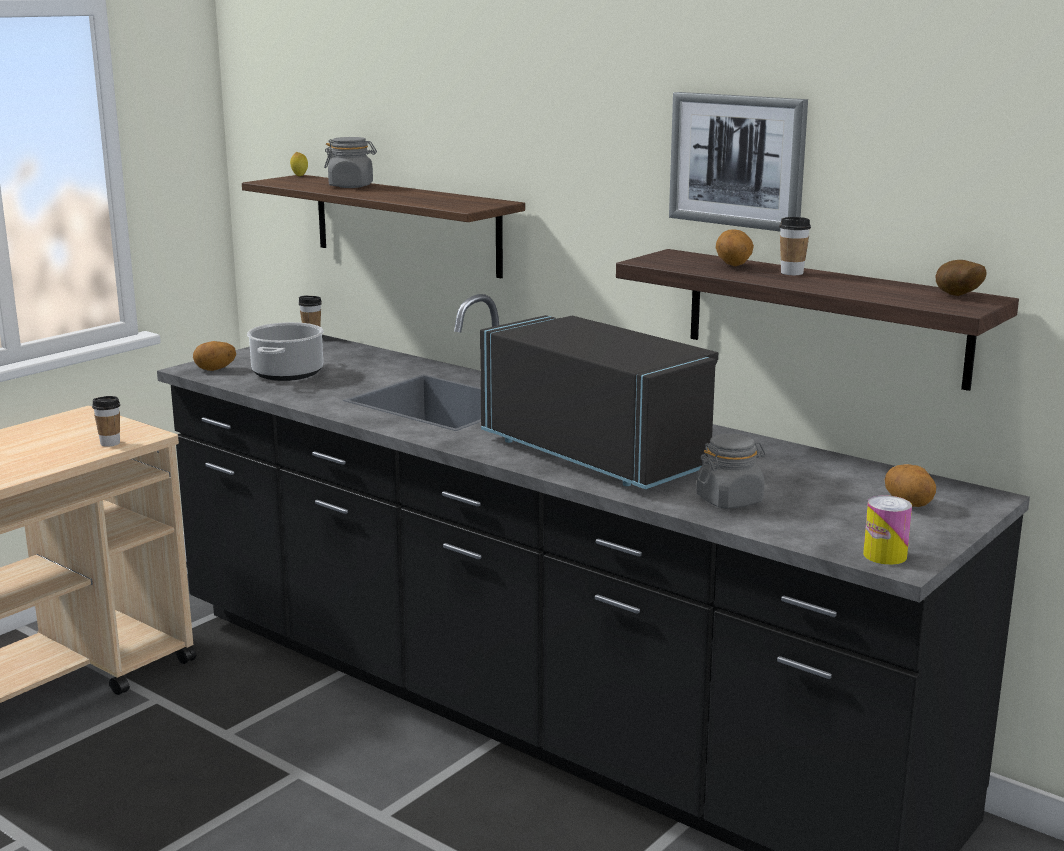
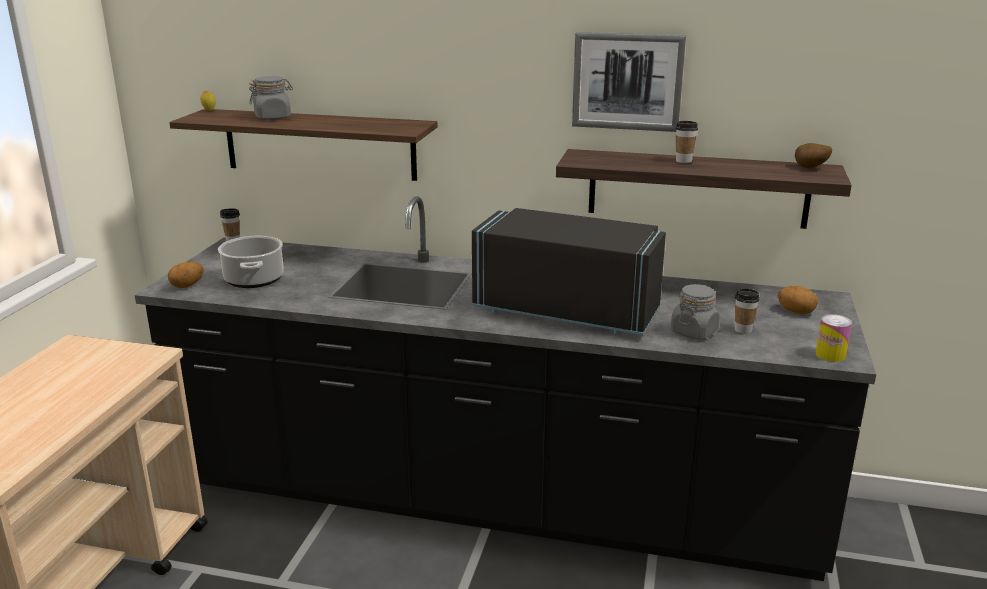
camera: 25 degrees left, 5 degrees up
cup [92,396,120,447] -> cup moved to [735,288,760,334]
potato [716,229,754,267] -> none

